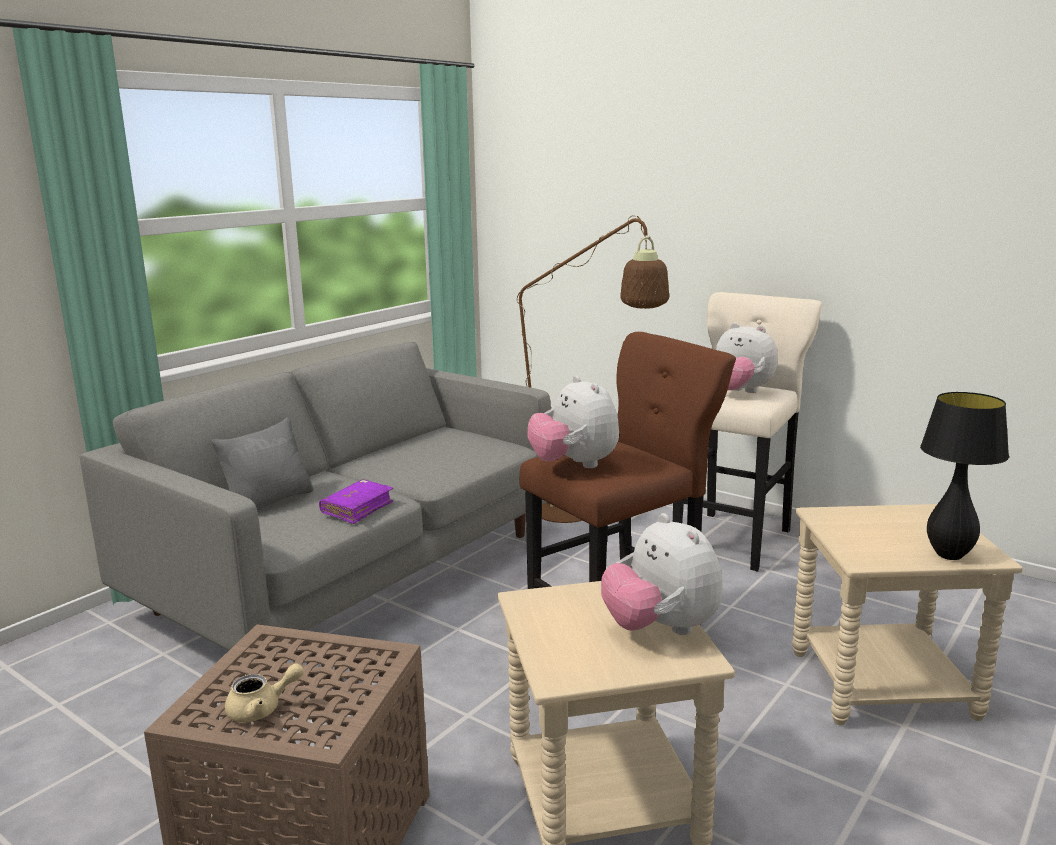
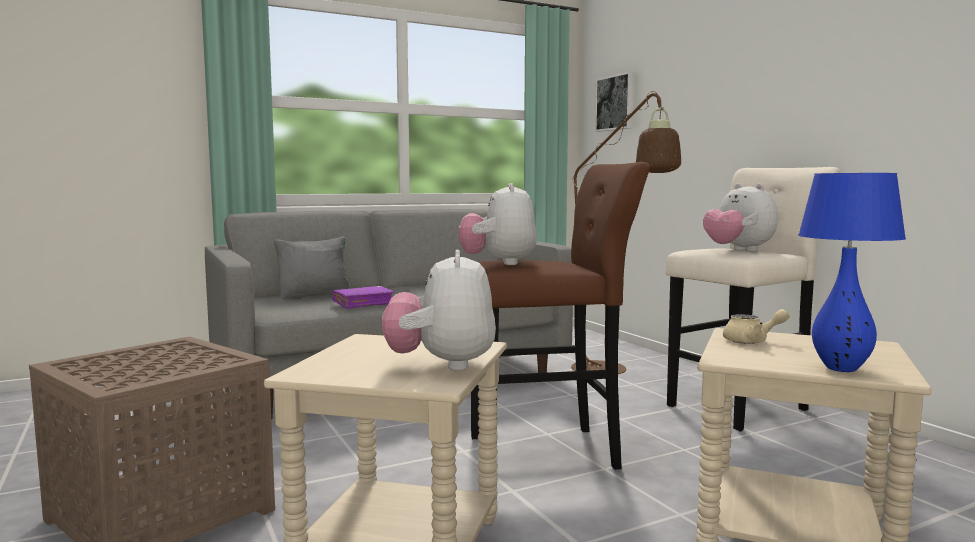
camera: 25 degrees right, 10 degrees down
beige teapot [225,663,304,722] -> beige teapot moved to [723,309,789,344]
black table lamp [920,392,1009,560] -> blue table lamp [798,173,906,372]
none -> picture [595,71,635,132]

